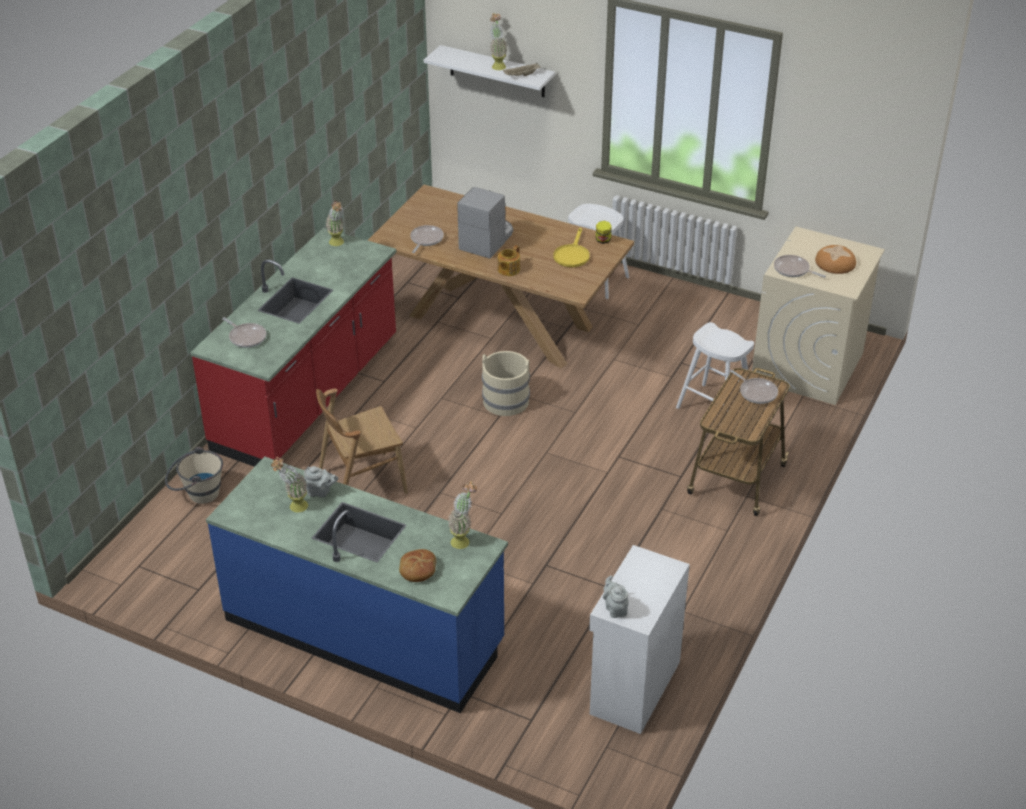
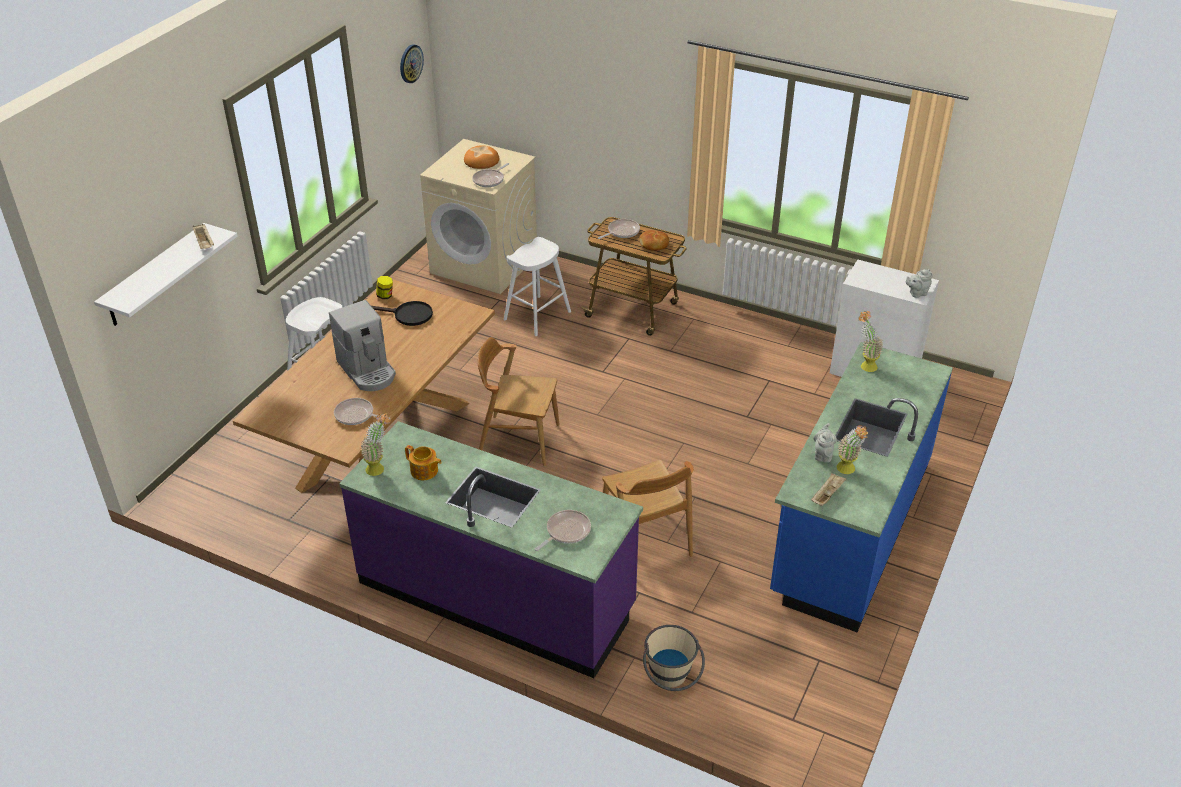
camera: 90 degrees left, 0 degrees up
red counter [190,228,396,467] -> purple counter [339,421,643,678]
bread [399,549,437,582] -> bread moved to [639,230,669,251]
coffee machine [457,187,513,259] -> coffee machine turned 150 degrees counterclockwise [329,300,396,391]
beige bucket [482,351,530,416] -> brown chair [478,337,560,466]
potted plant [490,13,508,70] -> none
teapot [498,245,520,276] -> teapot moved to [405,445,442,480]
yellow frying pan [553,228,590,267] -> black frying pan [372,301,433,326]
none -> wall clock [400,44,424,83]
none -> beige tray [811,473,847,506]

